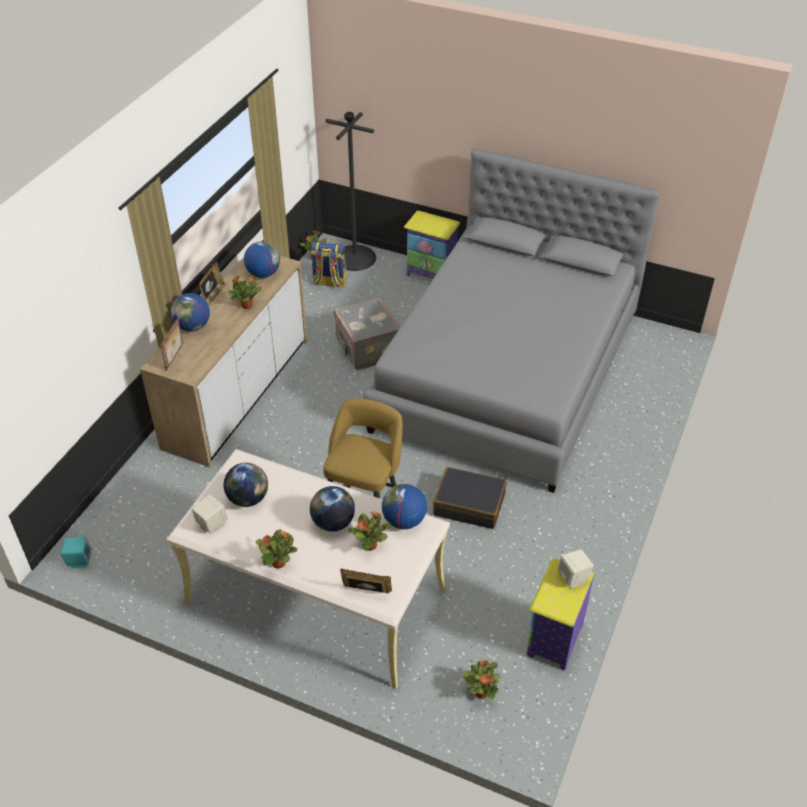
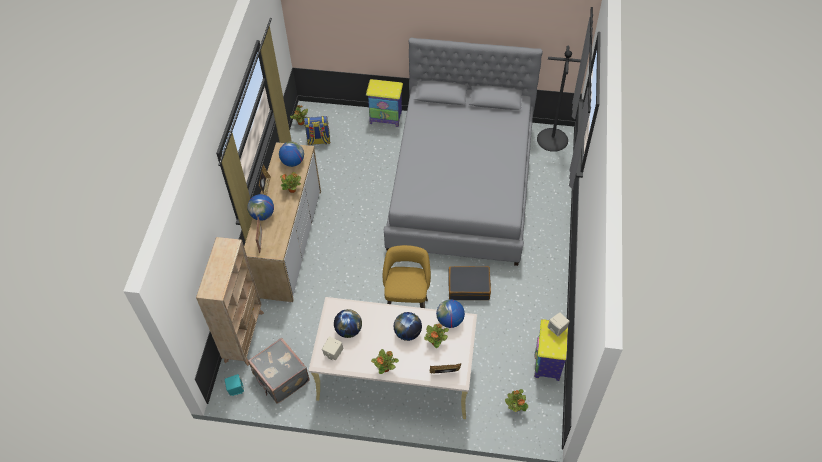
camera: 15 degrees left, 10 degrees up
black clothes rack [325,112,376,271] -> black clothes rack moved to [537,46,581,152]
grey suitcase [334,298,400,370] -> grey suitcase moved to [248,338,310,404]
none -> beige bookcase [196,237,264,366]

